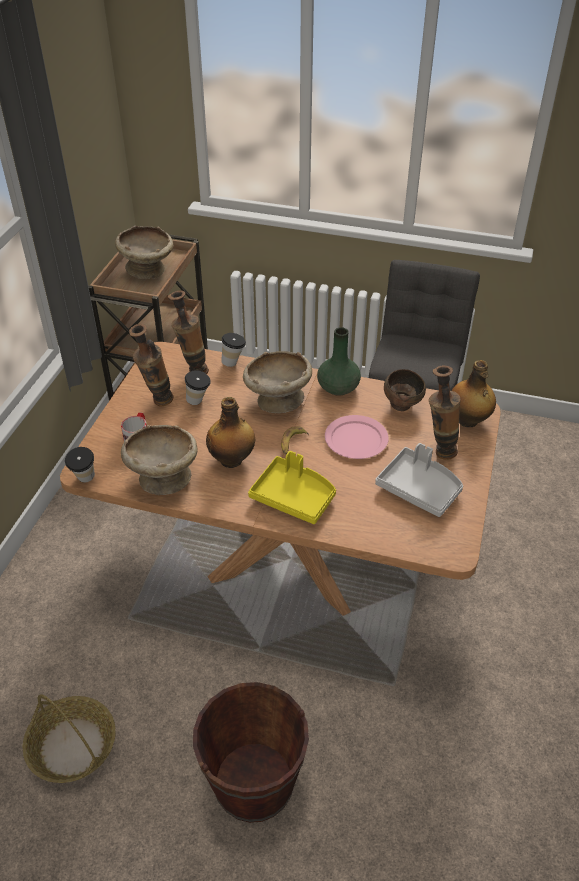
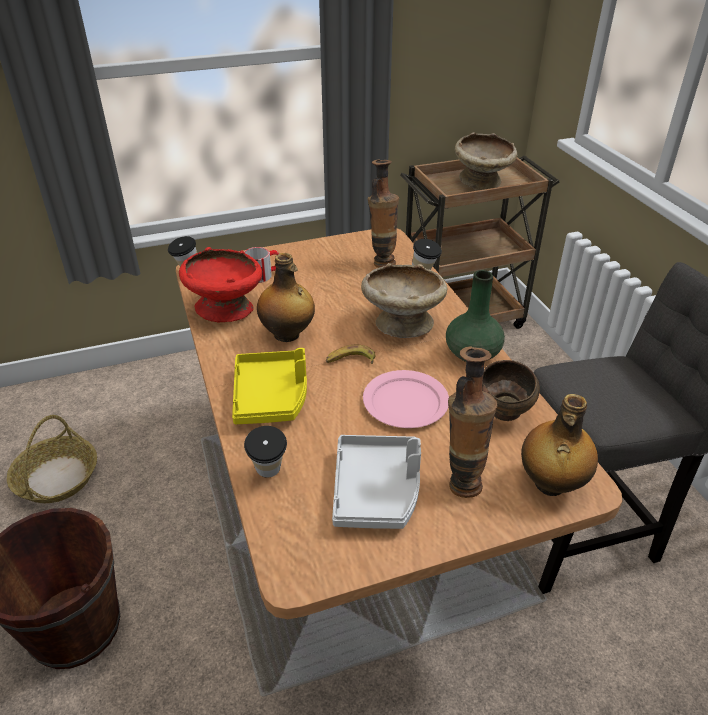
camera: 55 degrees right, 5 degrees down
beige bowl [121,425,198,495] -> red bowl [179,247,262,323]
vase [129,324,173,406] -> none
cup [185,370,211,405] -> cup moved to [244,426,287,478]

